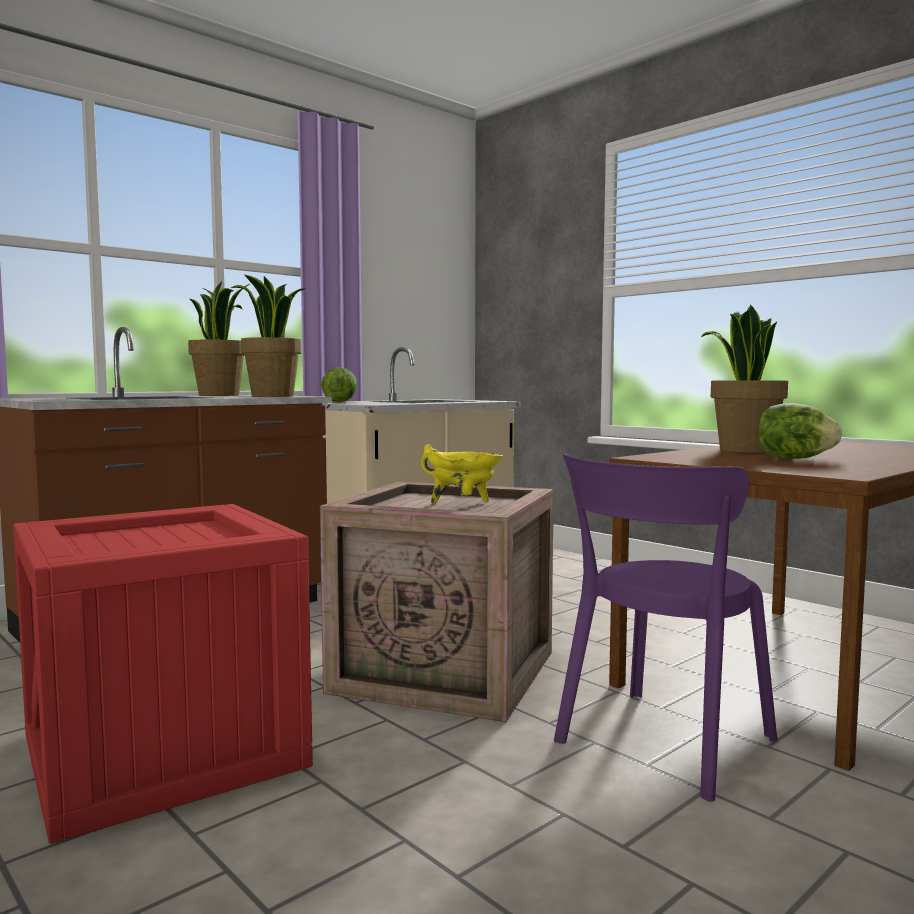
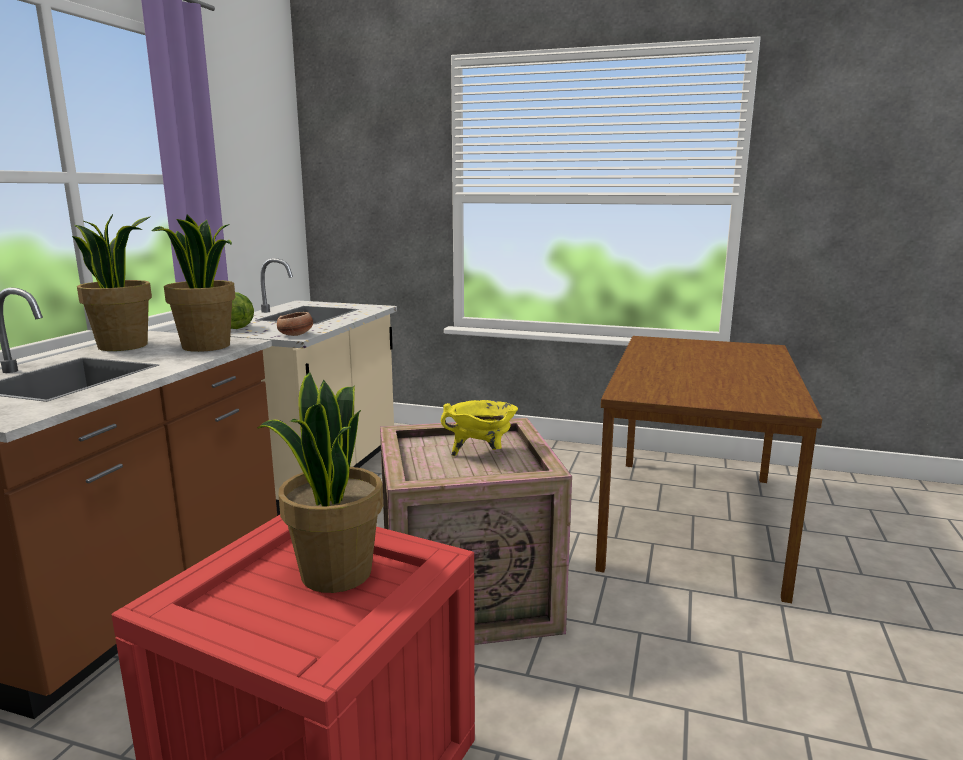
camera: 30 degrees left, 10 degrees up
purple chair [554,453,777,802] -> none
potted plant [701,305,788,453] -> potted plant moved to [257,373,383,593]
lettuce [758,403,842,459] -> none
none -> bowl [277,312,313,336]

